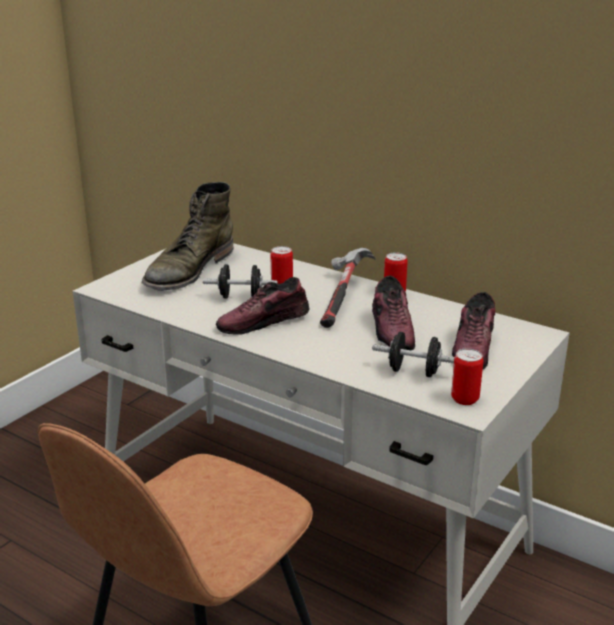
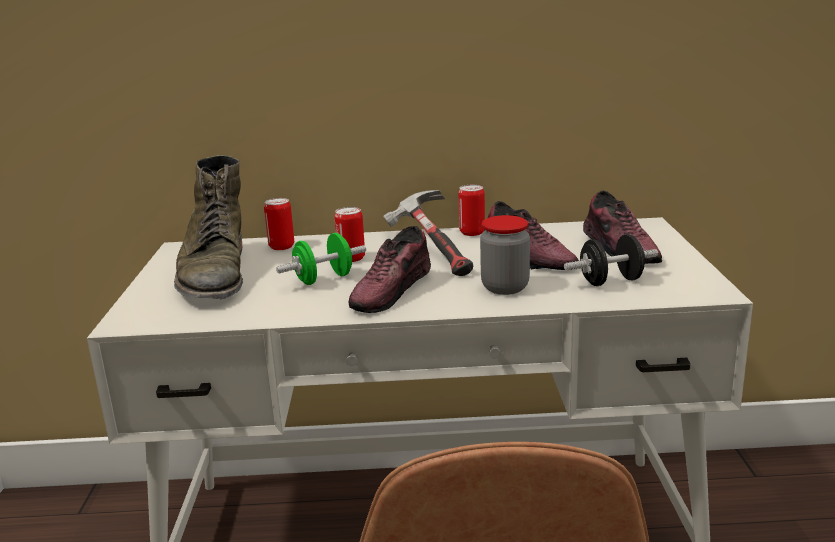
camera: 35 degrees left, 5 degrees down
black dumbbell [203,264,278,299] -> green dumbbell [276,233,366,285]
can [451,348,483,405] -> can moved to [264,198,294,250]
none -> jar [480,215,530,295]

